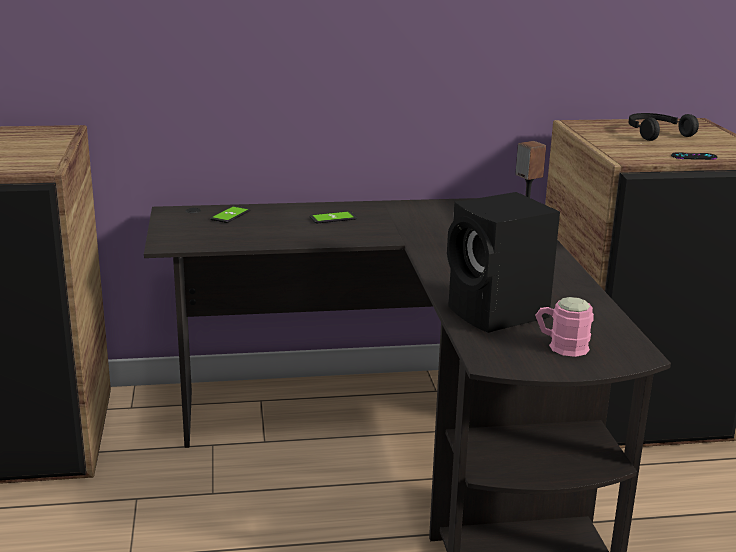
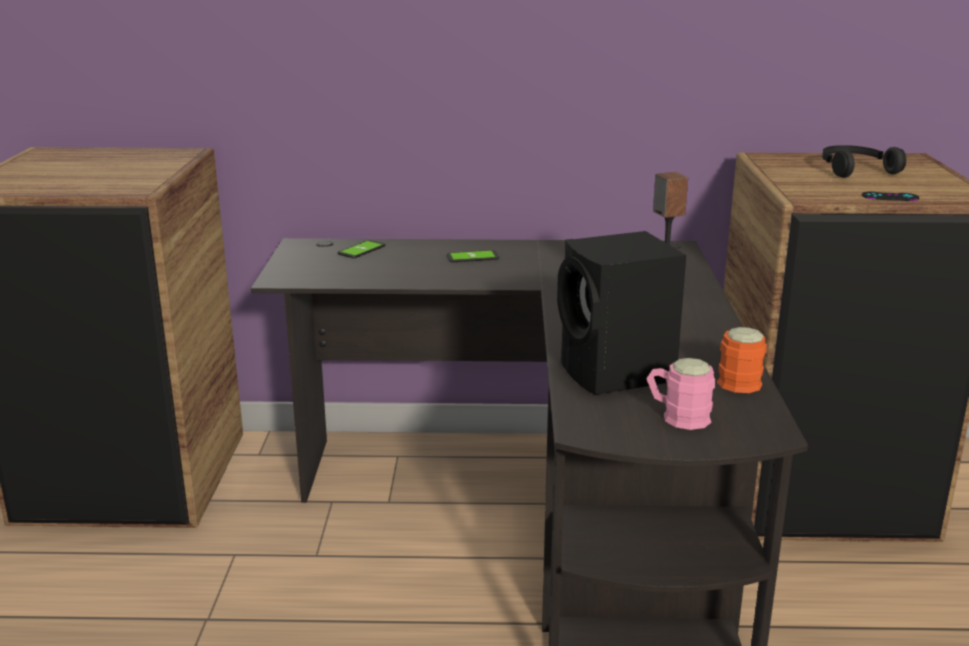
camera: 10 degrees right, 0 degrees up
none -> orange mug [717,327,767,393]

